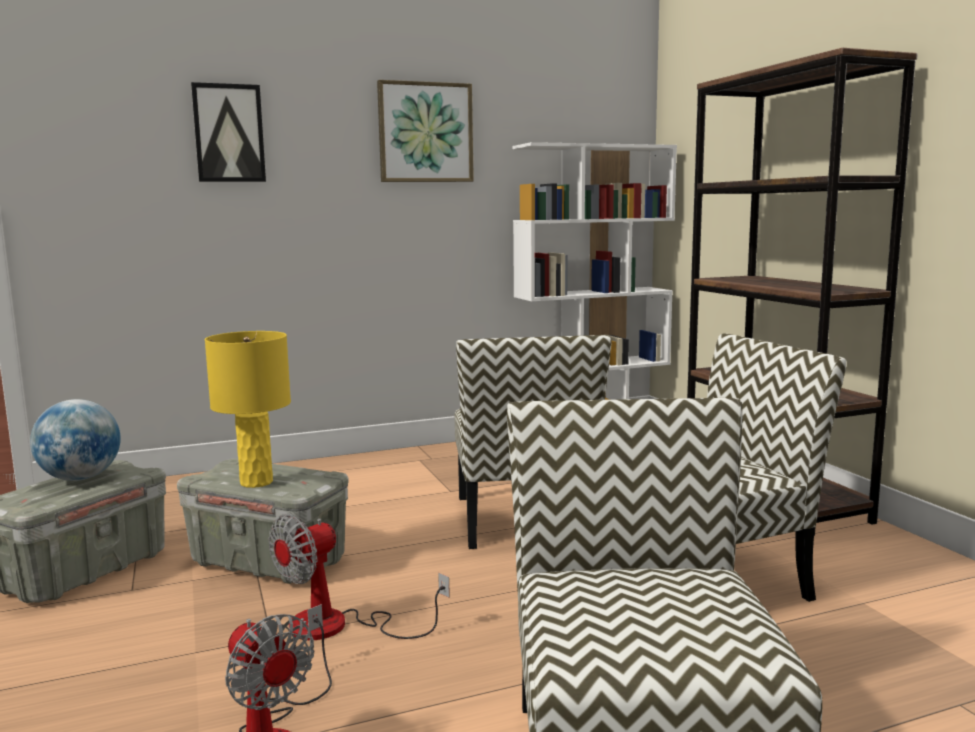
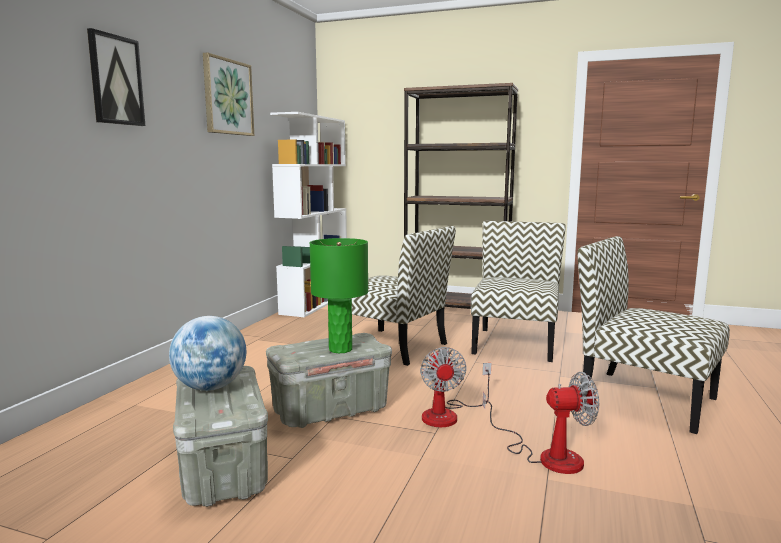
camera: 50 degrees left, 0 degrees up
yellow table lamp [205,331,291,488] -> green table lamp [309,238,368,353]

